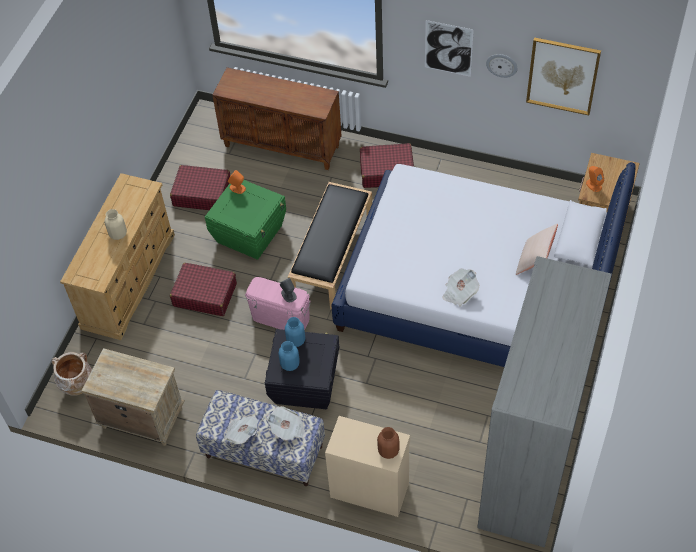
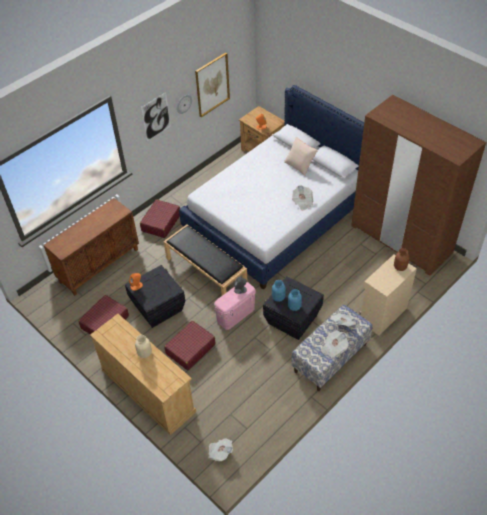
camera: 65 degrees left, 5 degrees down
beige vase [52,352,92,396] -> newspaper [208,438,233,461]
beige nightstand [81,348,185,446] -> none
green storage box [205,180,286,260] -> black storage box [125,265,185,328]
grey wardrobe [477,256,612,547] -> brown wardrobe [351,95,486,276]

